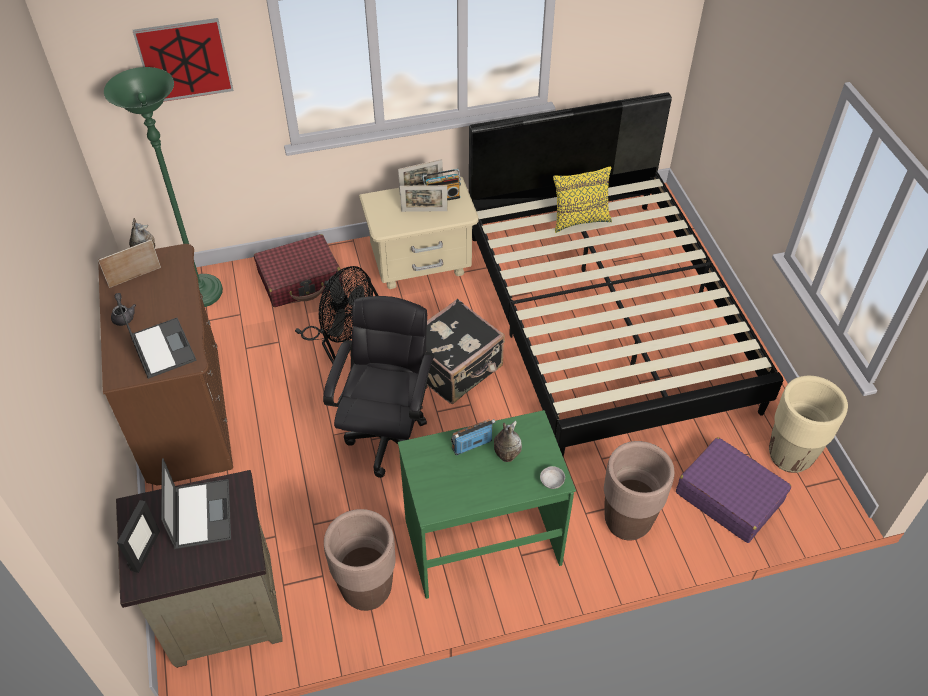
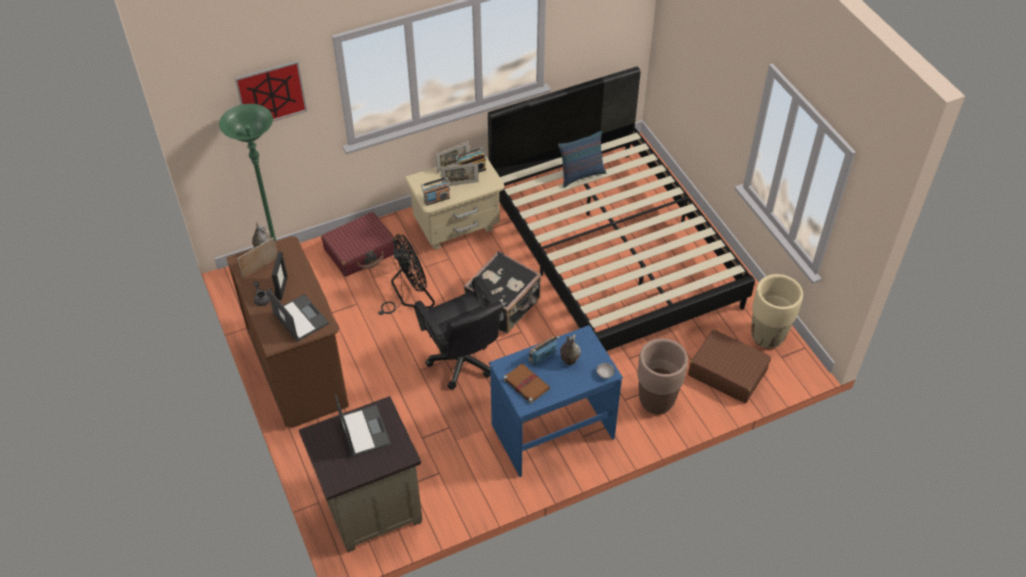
camera: 10 degrees left, 0 degrees up
picture frame [117,500,160,573] -> picture frame moved to [272,252,288,300]
black fan [295,266,379,364] -> black fan turned 45 degrees counterclockwise [378,234,435,315]
black office chair [323,296,434,478] -> black office chair turned 150 degrees clockwise [414,277,504,389]
brown planter [324,509,396,611] -> none
green desk [398,410,576,599] -> blue desk [489,325,623,477]
yellow pillow [553,166,612,233] -> blue pillow [558,131,606,188]
purple suitcase [676,437,791,543] -> brown suitcase [688,330,771,403]
none -> radio [421,177,450,206]
none -> brown book [503,363,550,404]

